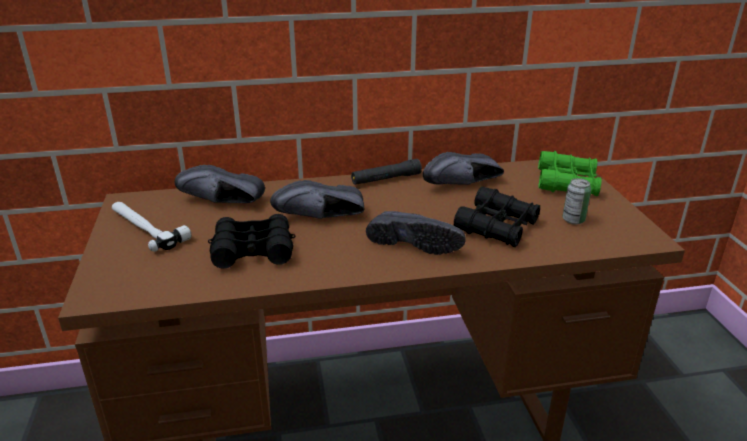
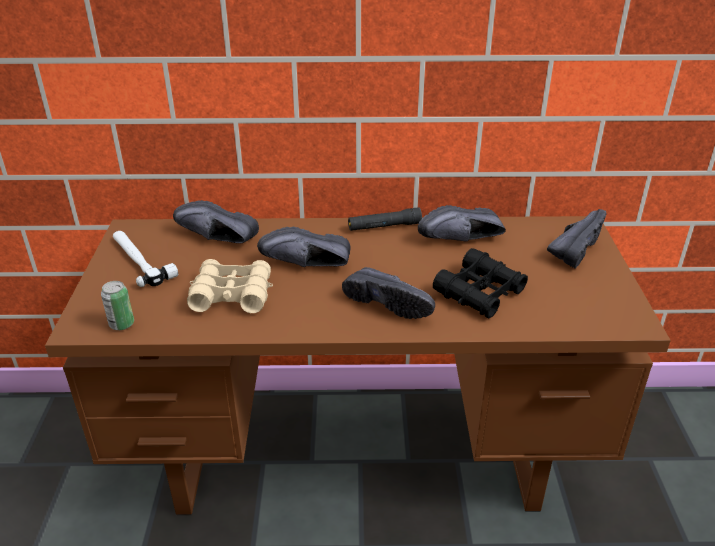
camera: 10 degrees right, 5 degrees up
black binoculars [208,214,295,269] -> beige binoculars [187,259,273,313]
green binoculars [538,151,602,196] -> black shoe [547,209,607,268]
can [562,178,591,225] -> can moved to [101,281,134,330]

